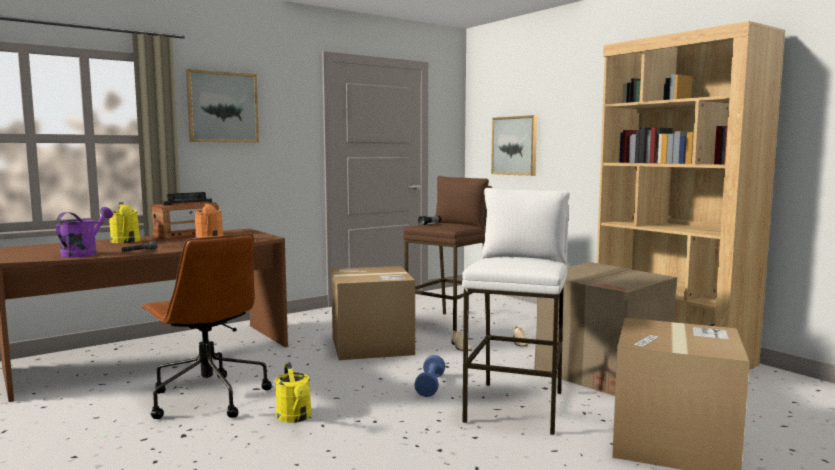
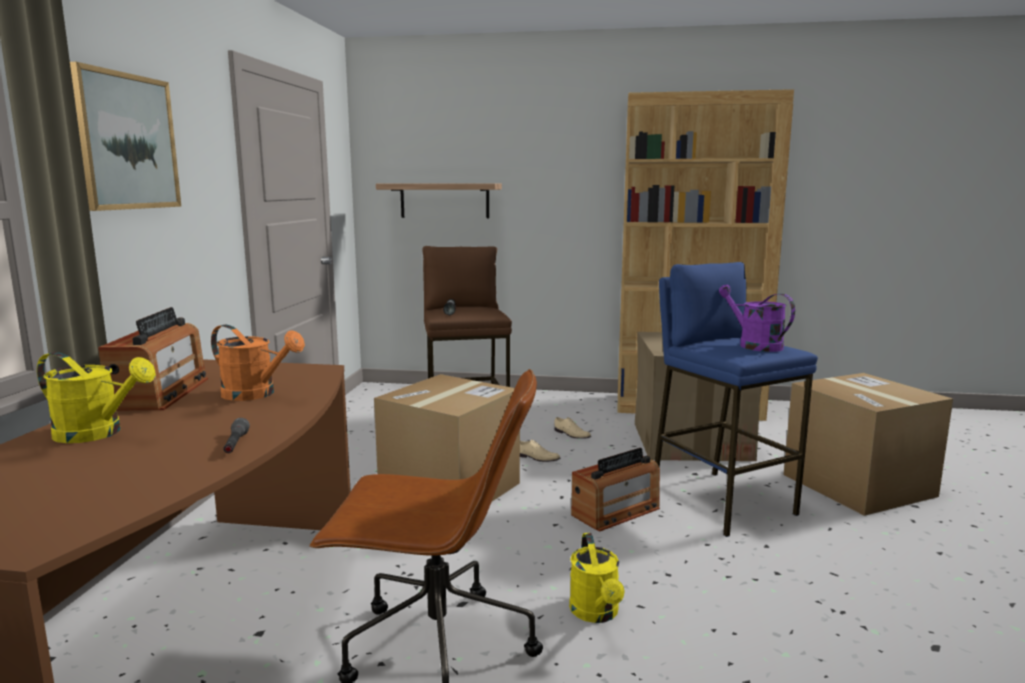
camera: 45 degrees left, 5 degrees up
purple watering can [56,207,113,258] -> purple watering can moved to [719,285,795,352]
yellow watering can [275,363,312,423] -> yellow watering can turned 60 degrees clockwise [569,533,624,623]
blue dumbbell [414,355,445,397] -> radio [571,448,660,532]
white stool [462,188,570,435] -> blue stool [655,262,818,537]
picture [491,115,537,176] -> shelf [376,184,502,218]

